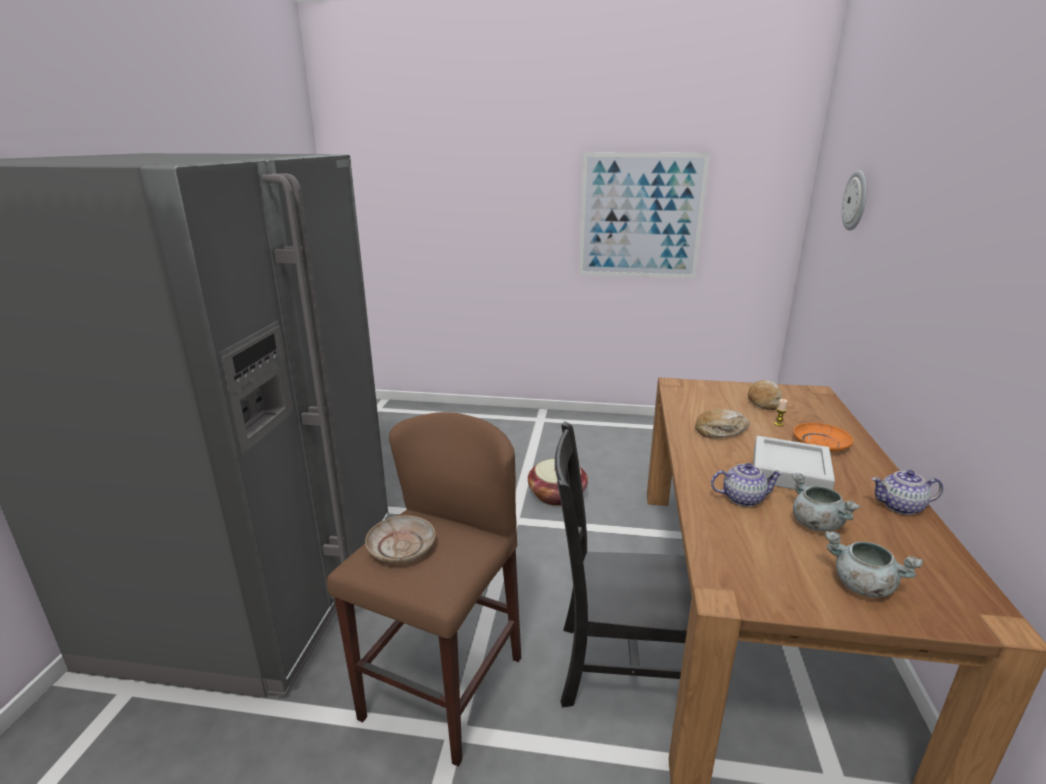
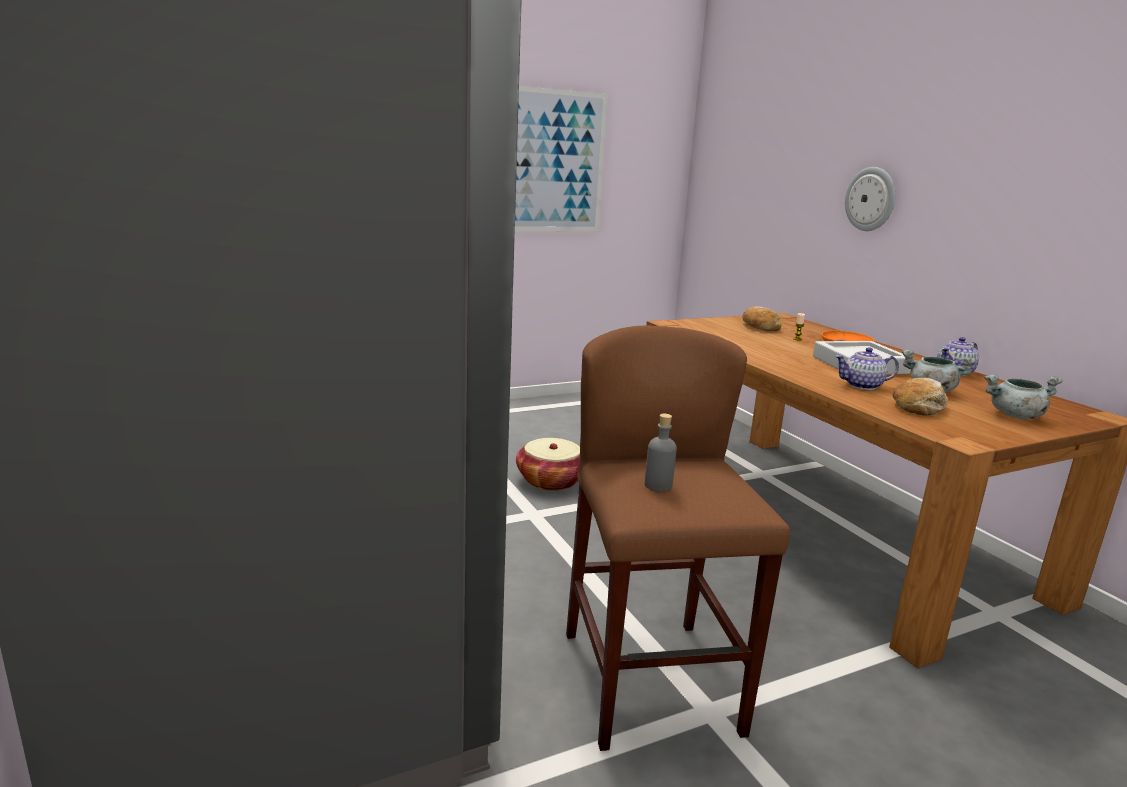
camera: 35 degrees left, 5 degrees down
beige plate [365,515,436,563] -> grey bottle [644,414,677,492]
black chair [555,421,692,707] -> none
bread [695,409,749,438] -> bread moved to [893,377,948,416]
teapot [711,463,783,506] -> teapot turned 150 degrees counterclockwise [835,347,899,390]
wall clock [842,170,867,231] -> wall clock moved to [845,167,895,231]

